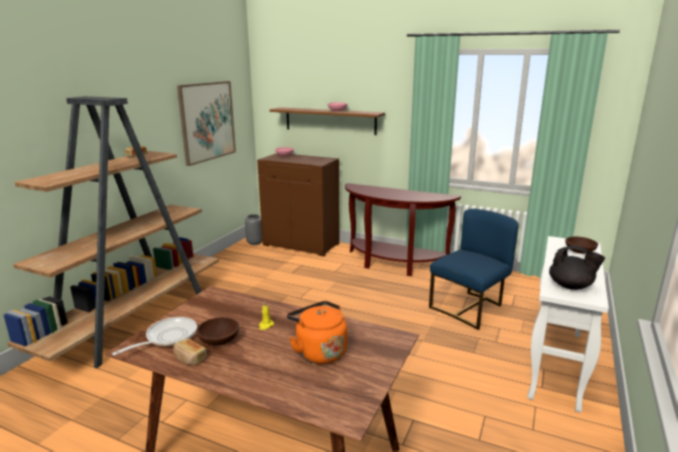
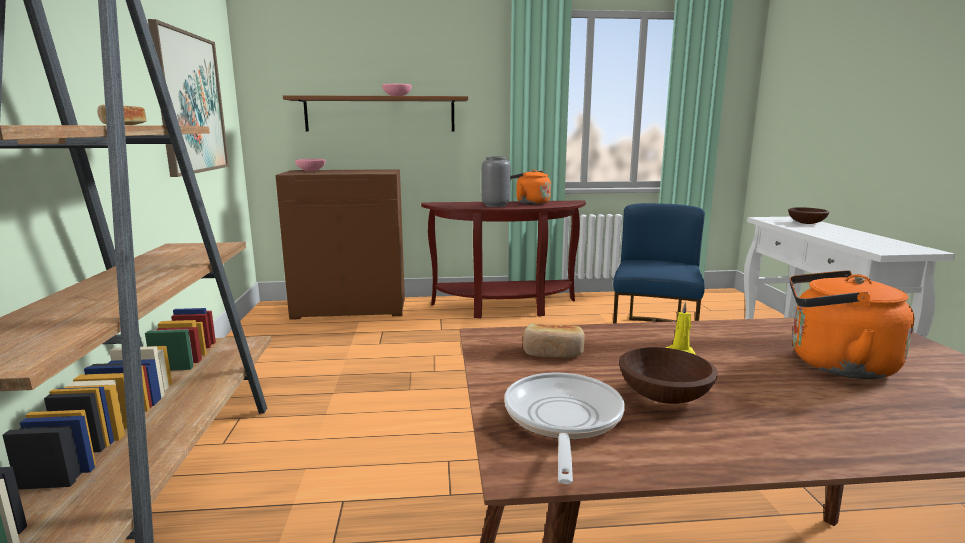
camera: 30 degrees left, 5 degrees down
bread [173,338,207,365] -> bread moved to [523,324,585,358]
grey vase [245,214,262,245] -> grey vase moved to [481,156,511,207]
black teapot [549,245,605,290] -> none
none -> orange kettle [511,169,551,205]

